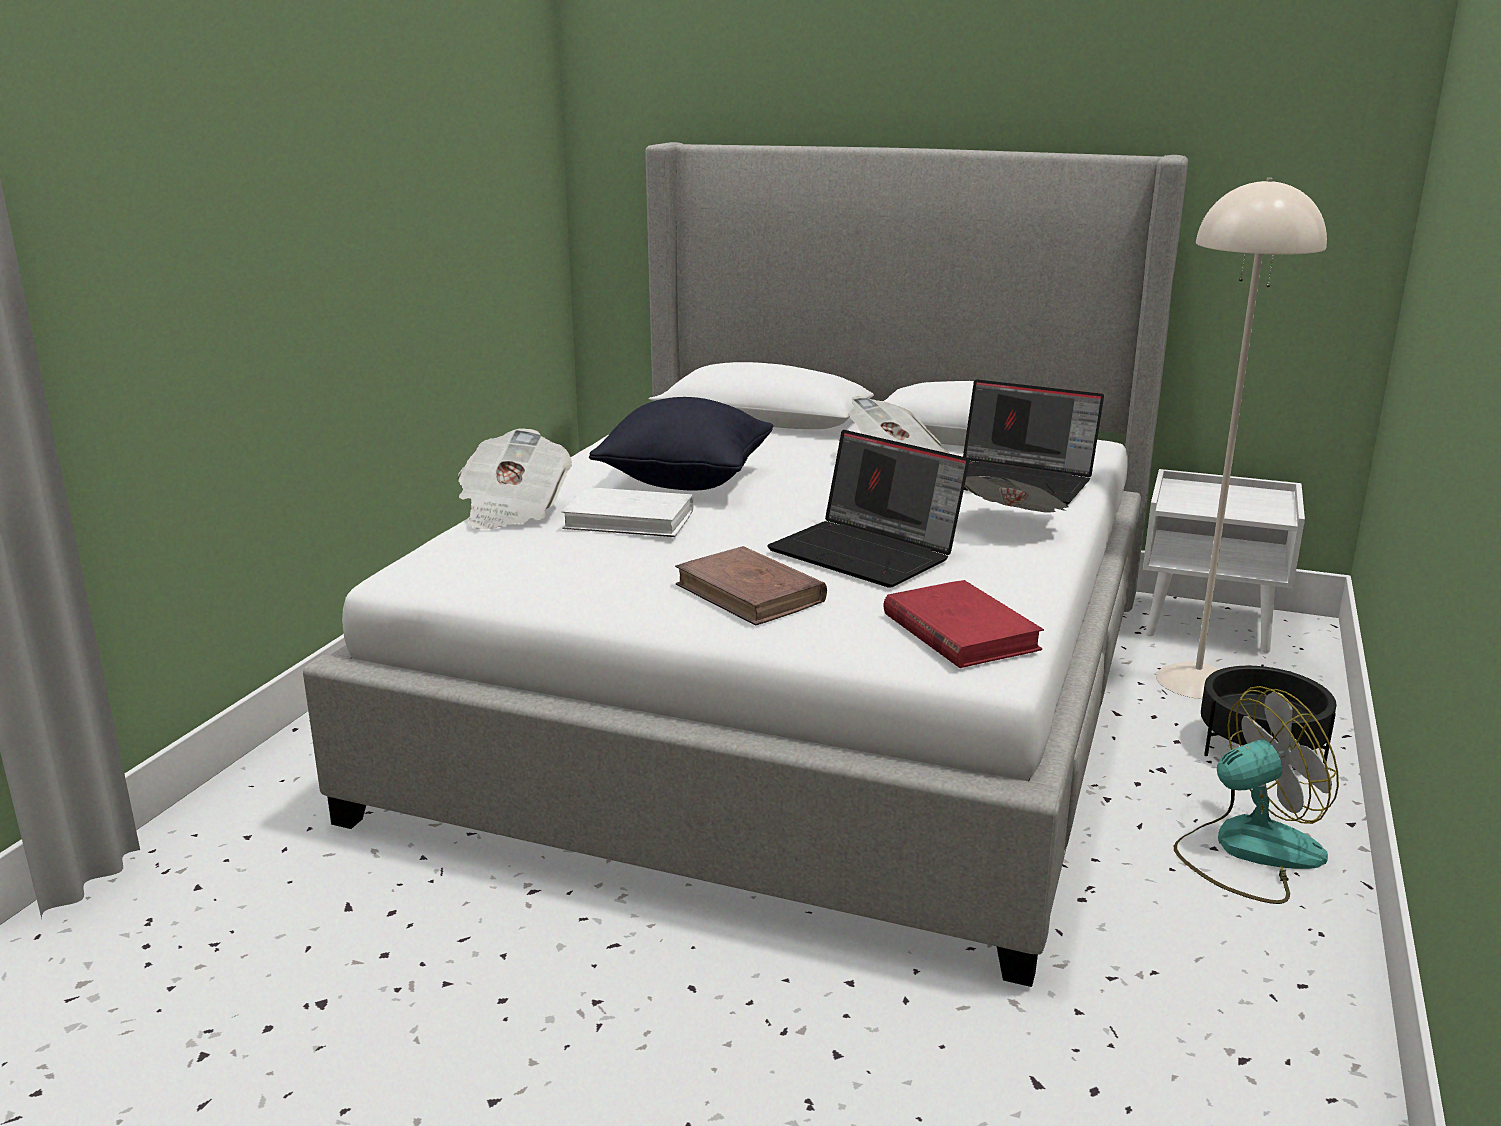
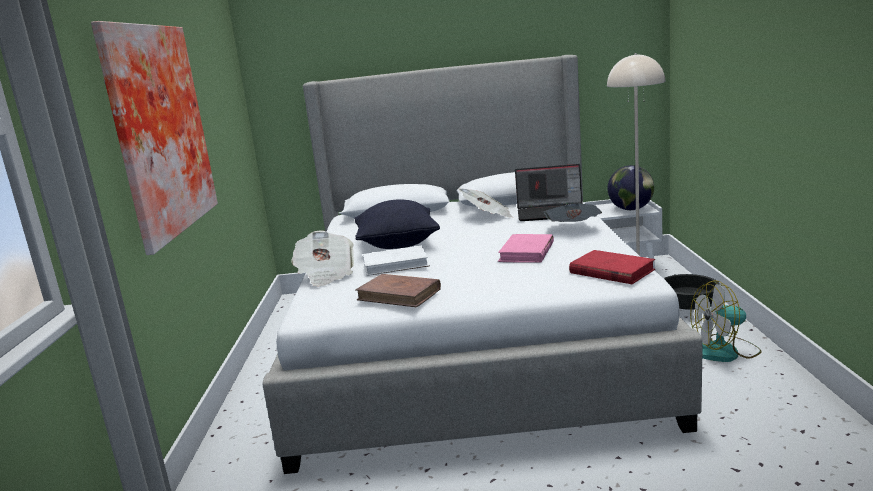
camera: 20 degrees left, 5 degrees down
brown book [675,546,827,626] -> brown book moved to [356,274,441,307]
laptop [767,430,969,588] -> pink book [498,234,554,263]
fan [1174,686,1339,904] -> fan turned 150 degrees counterclockwise [690,280,761,362]
none -> picture [91,21,218,255]
none -> globe [607,165,654,210]

